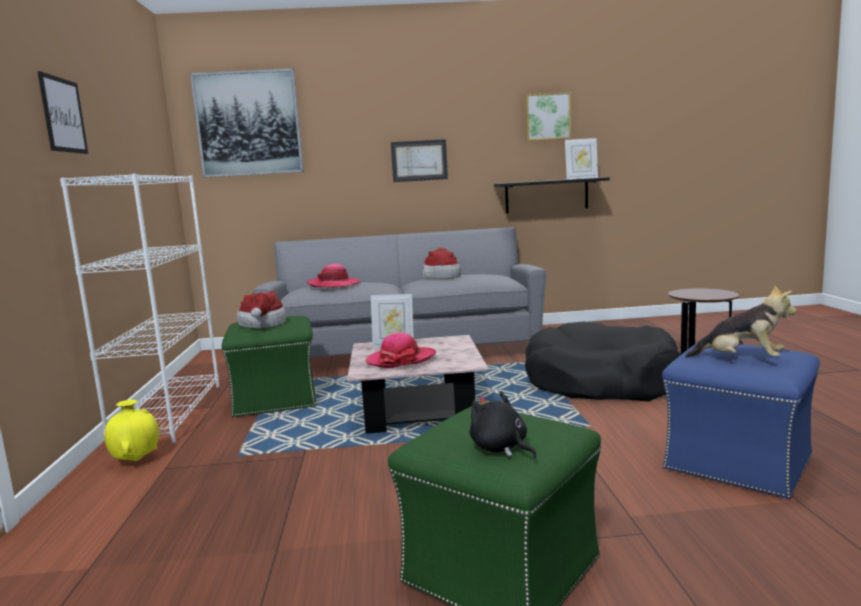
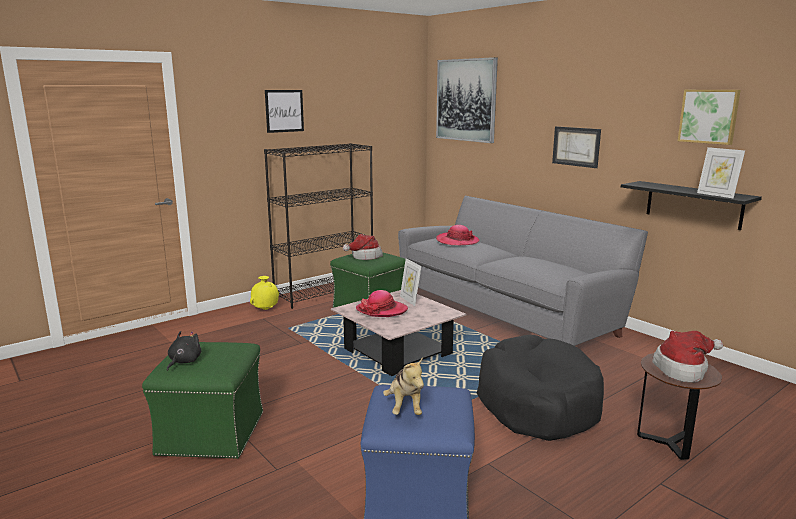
camera: 55 degrees right, 5 degrees up
white bookcase [60,174,220,443] -> black bookcase [264,143,373,309]
hat [422,248,461,279] -> hat moved to [652,331,723,383]

